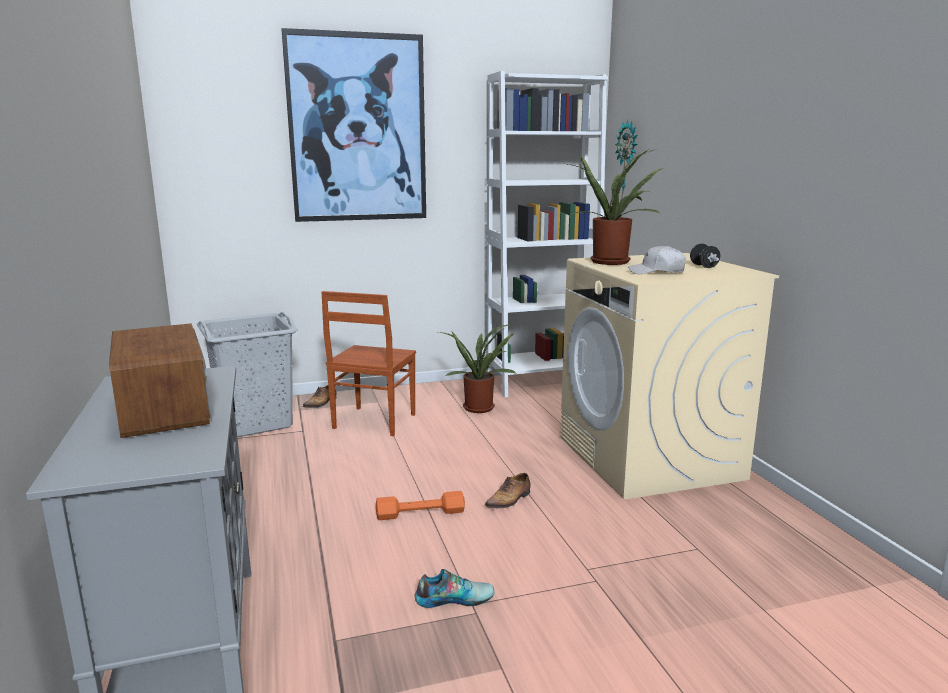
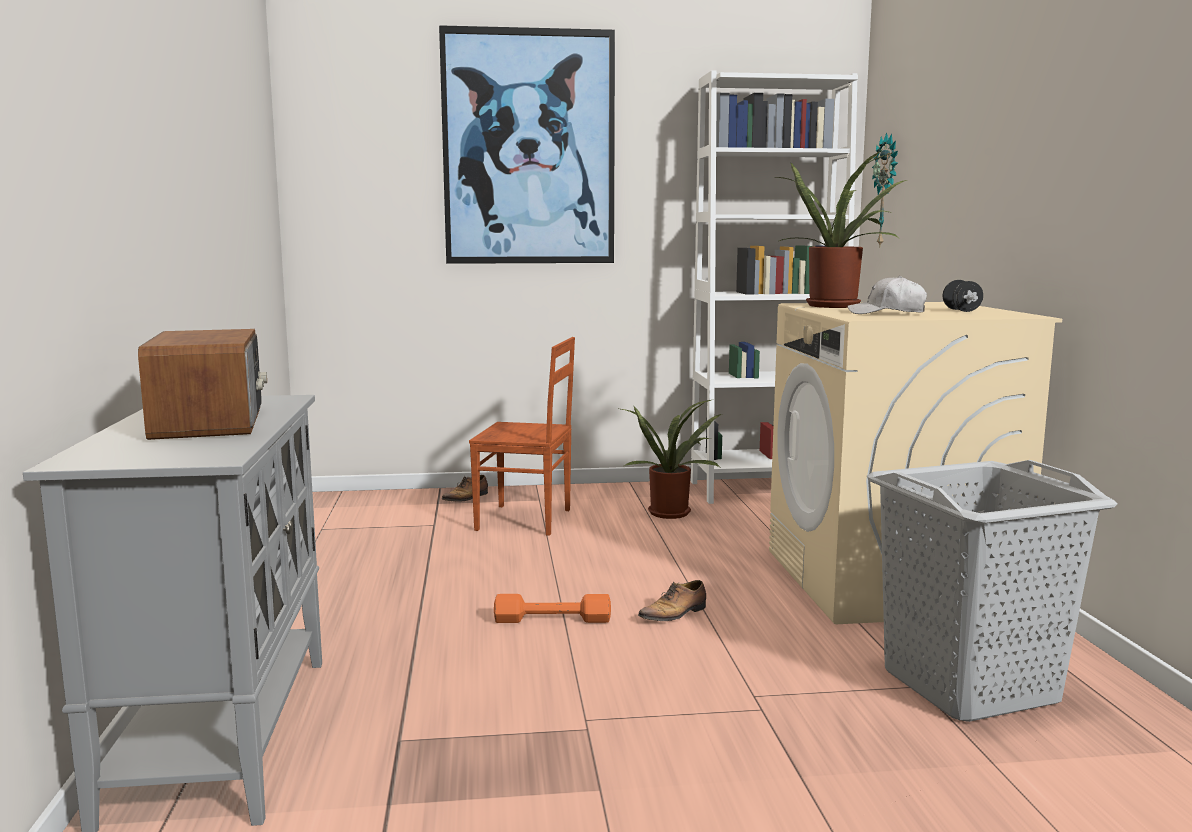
camera: 10 degrees right, 5 degrees down
grey laundry basket [197,312,298,438] -> grey laundry basket moved to [867,460,1118,722]
brown chair [321,291,416,436] -> brown chair turned 105 degrees counterclockwise [469,337,575,536]
shoe [415,569,494,608] -> none

